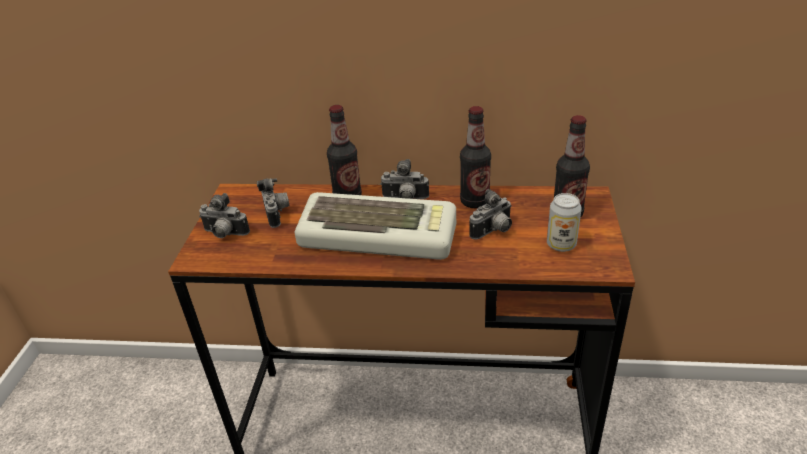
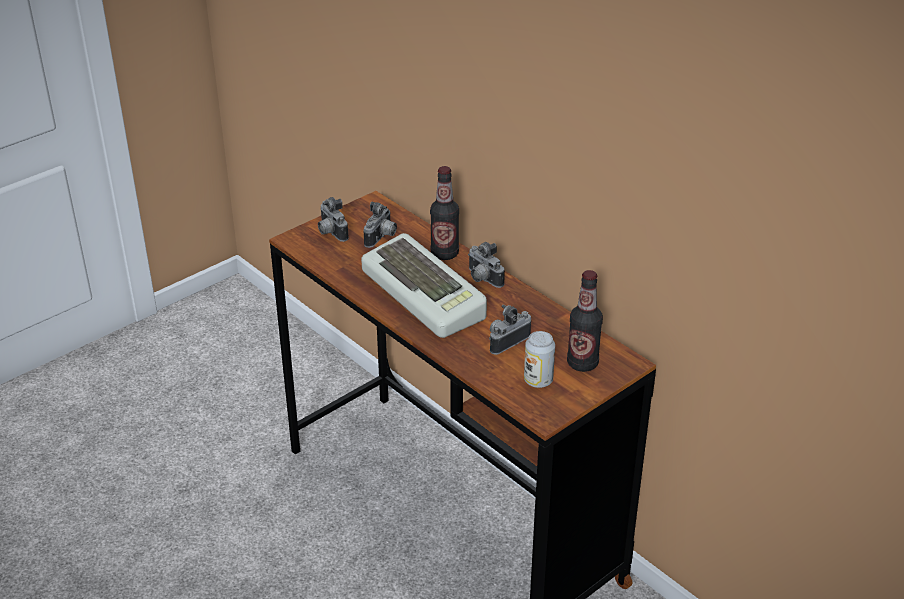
camera: 40 degrees right, 0 degrees up
bottle [460,106,491,208] -> none
camera [469,189,512,240] -> camera turned 135 degrees clockwise [489,304,531,355]

